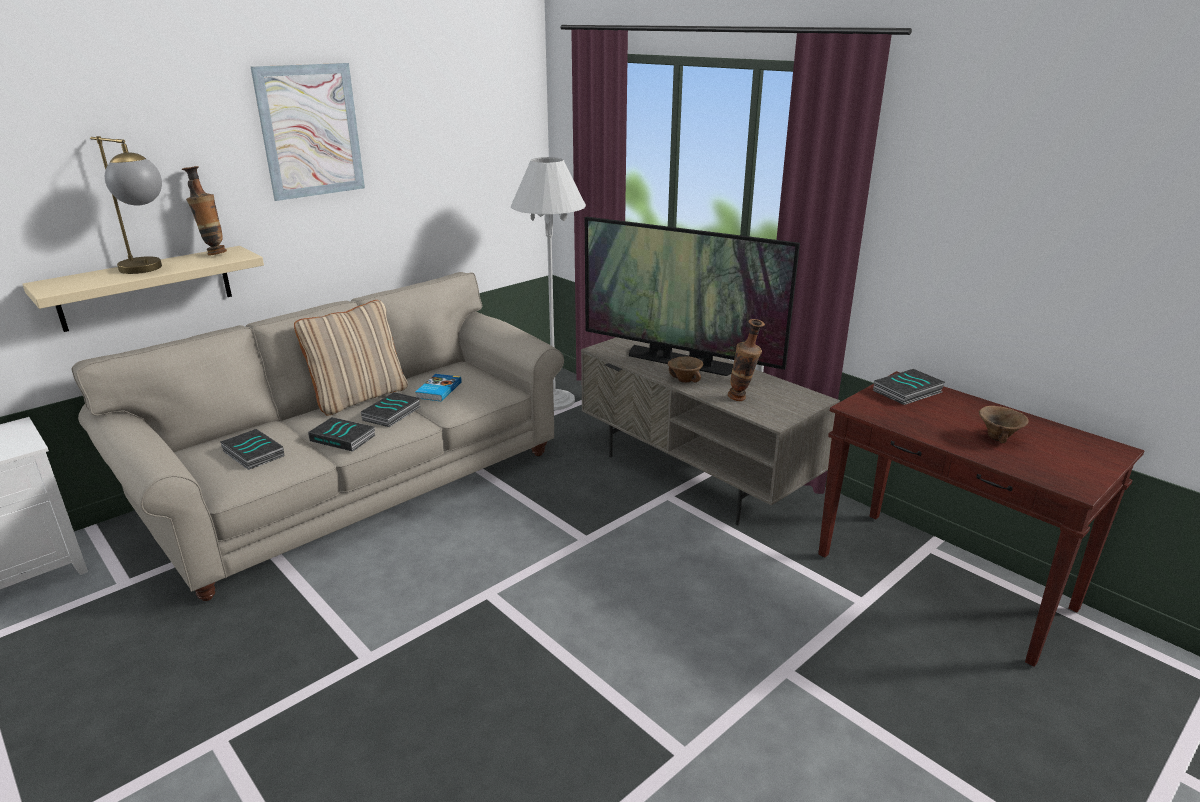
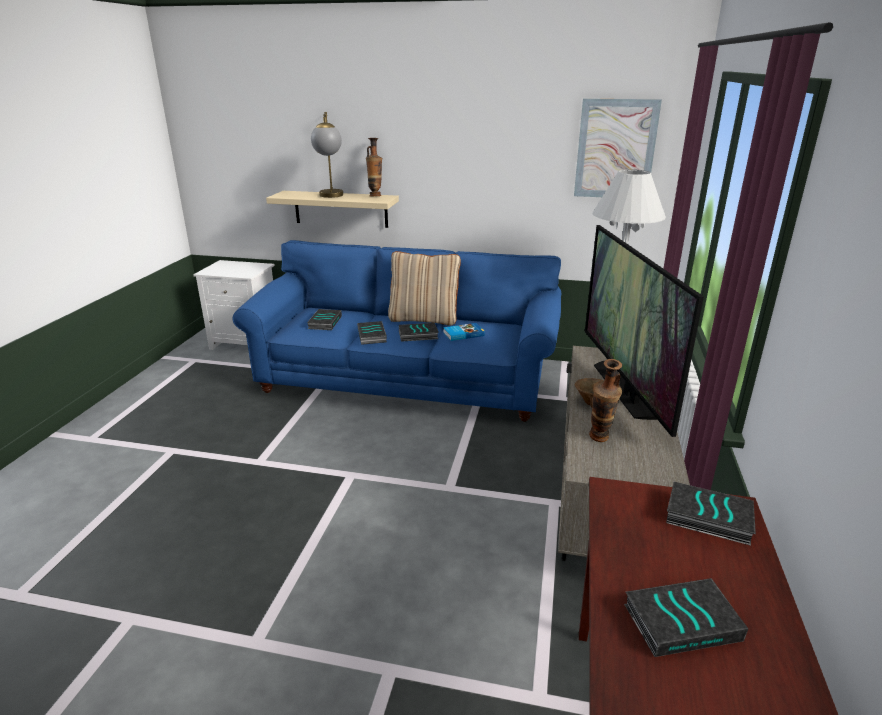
camera: 55 degrees right, 0 degrees up
beige sofa [72,272,564,601] -> blue sofa [233,240,561,422]
picture [251,63,365,201] -> picture moved to [574,99,662,197]
brown bowl [979,406,1029,443] -> book [624,578,748,657]

